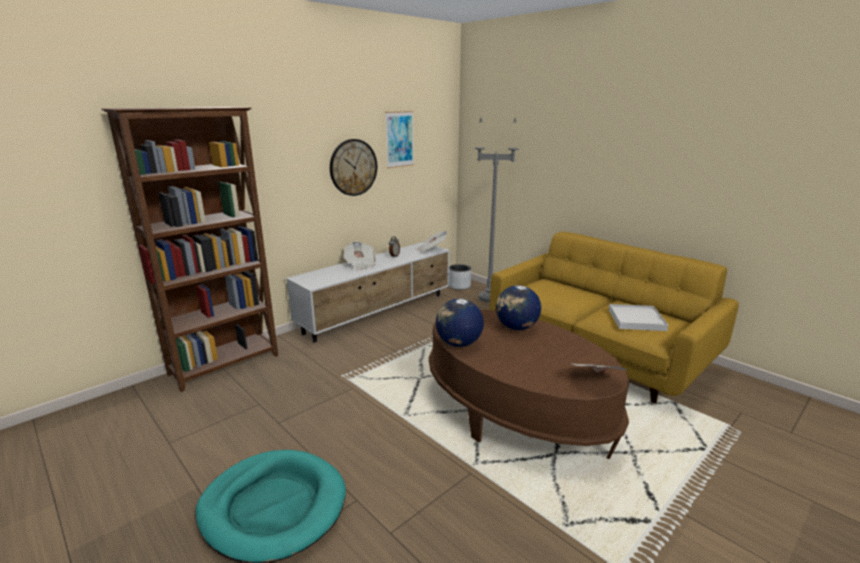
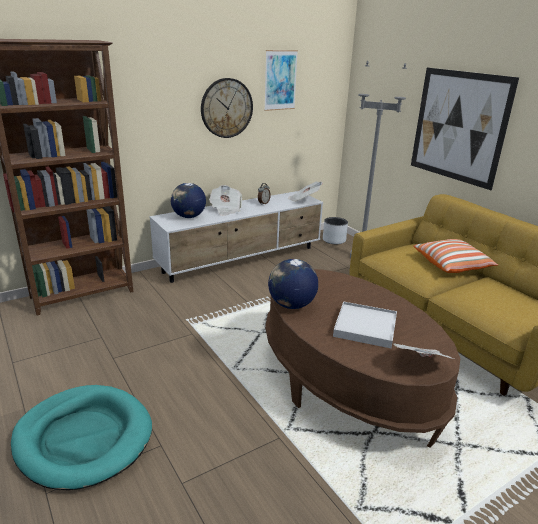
camera: 10 degrees right, 5 degrees up
globe [496,285,541,330] -> globe moved to [171,183,206,218]
white tray [609,304,668,331] -> white tray moved to [333,301,397,348]
none -> picture [411,68,519,190]
none -> pillow [413,239,498,273]

